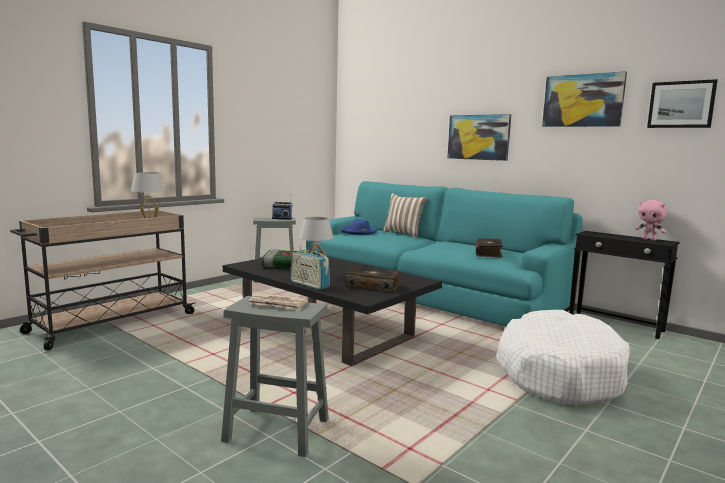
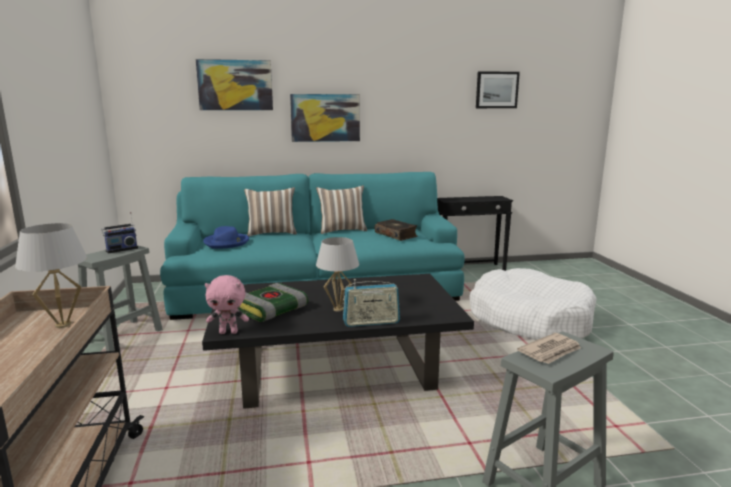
camera: 50 degrees left, 5 degrees up
book [345,266,400,292] -> none
picture [542,71,627,127] -> picture moved to [196,59,273,110]
pink plush toy [635,200,668,241] -> pink plush toy moved to [205,275,249,334]
none -> pillow [316,186,367,234]

